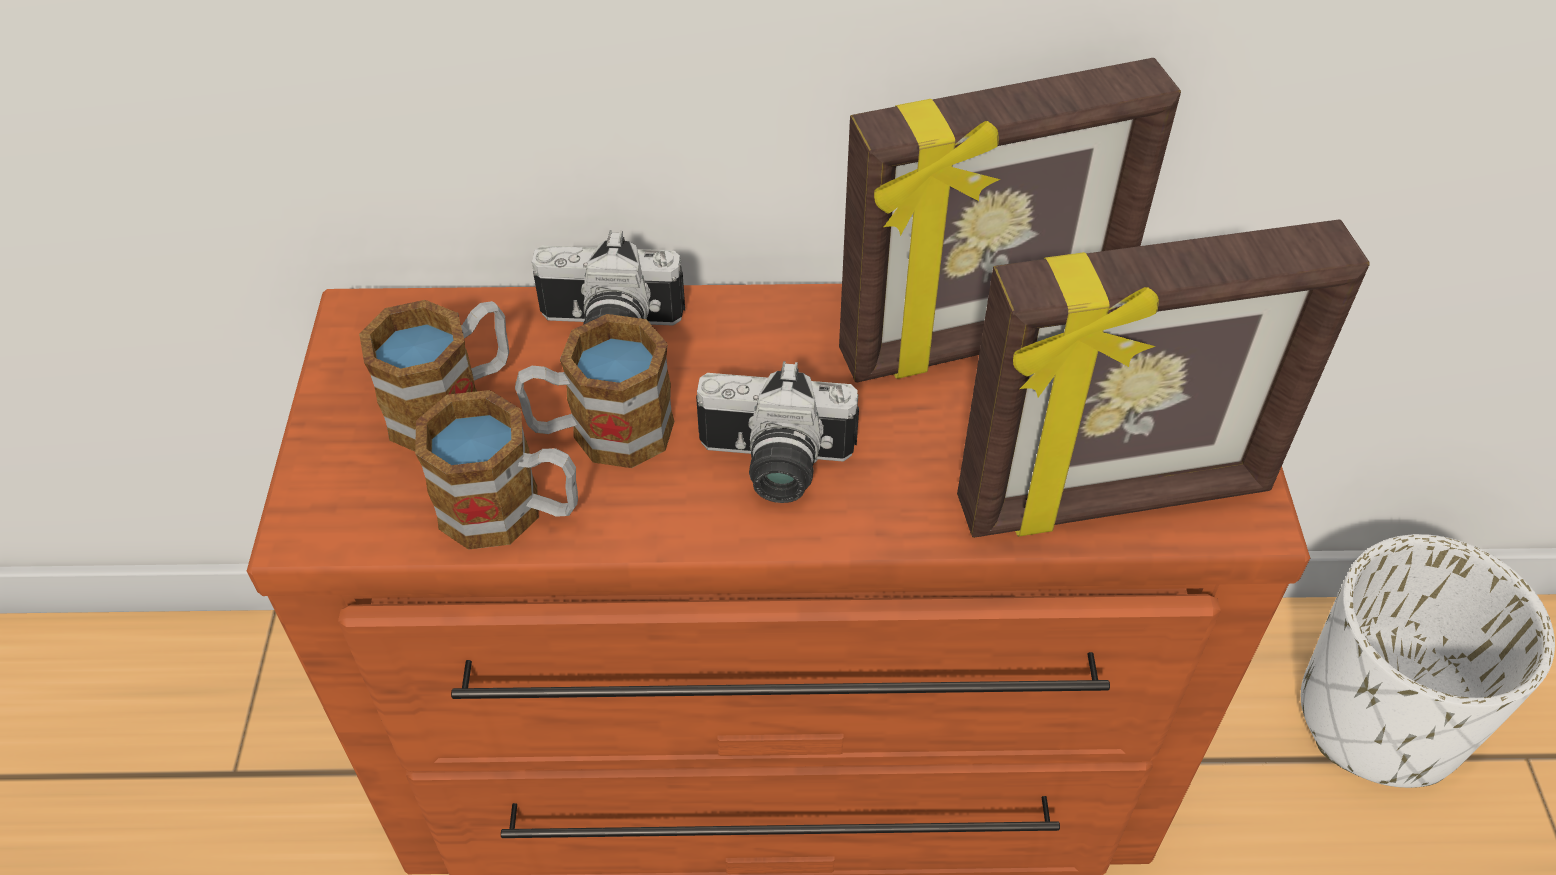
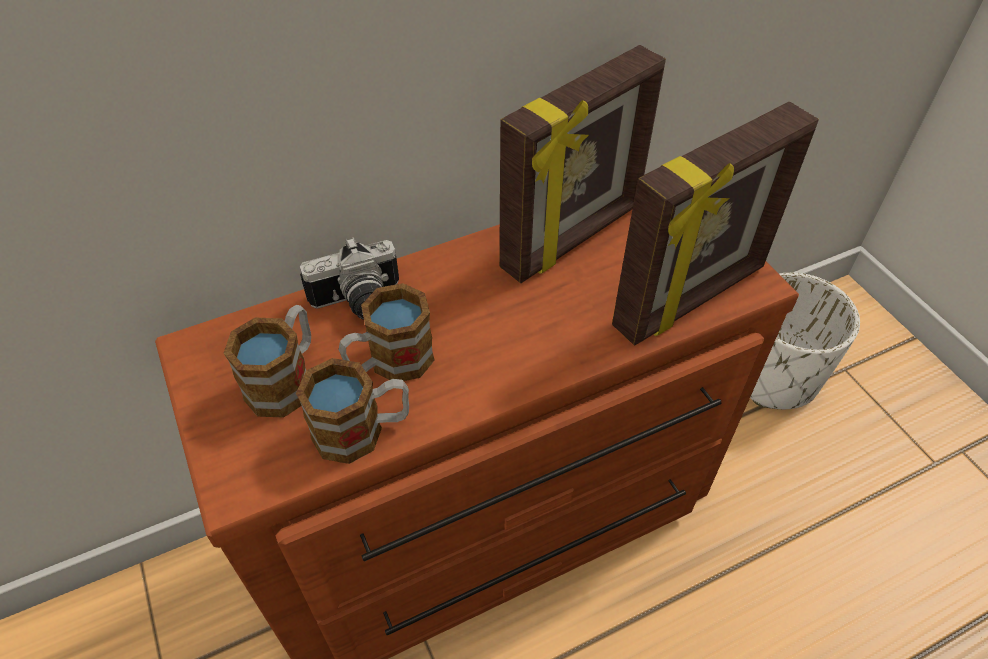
camera: 25 degrees left, 0 degrees up
camera [696,361,859,503] -> none

